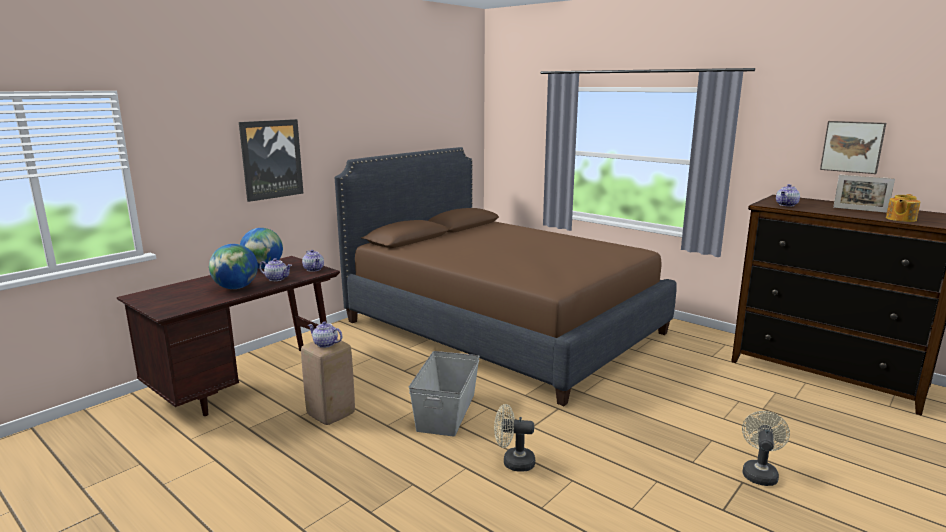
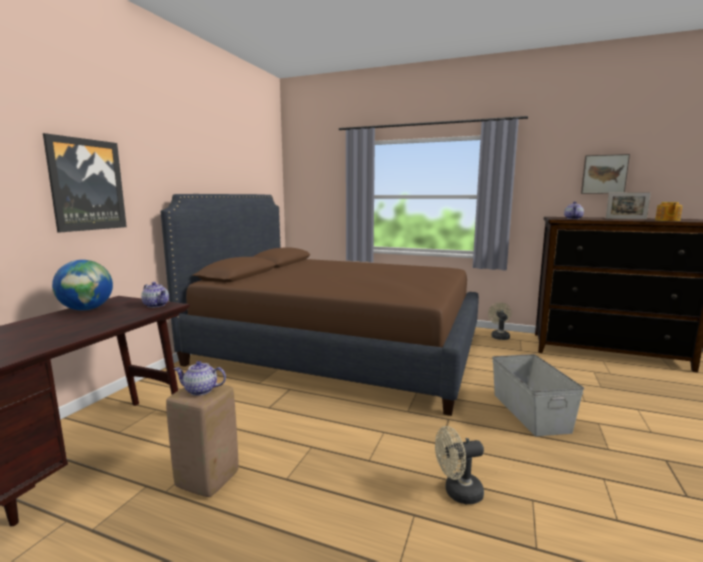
camera: 20 degrees left, 5 degrees down
globe [209,244,258,289] -> none
teapot [259,258,292,281] -> none
grey storage box [409,351,480,437] -> grey storage box moved to [492,354,584,436]
beige fan [742,411,790,486] -> beige fan moved to [488,302,511,340]

